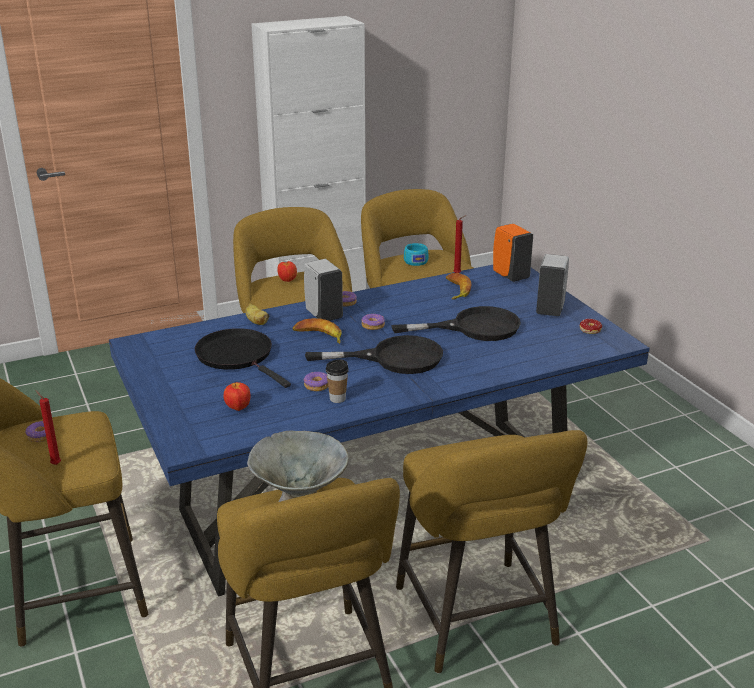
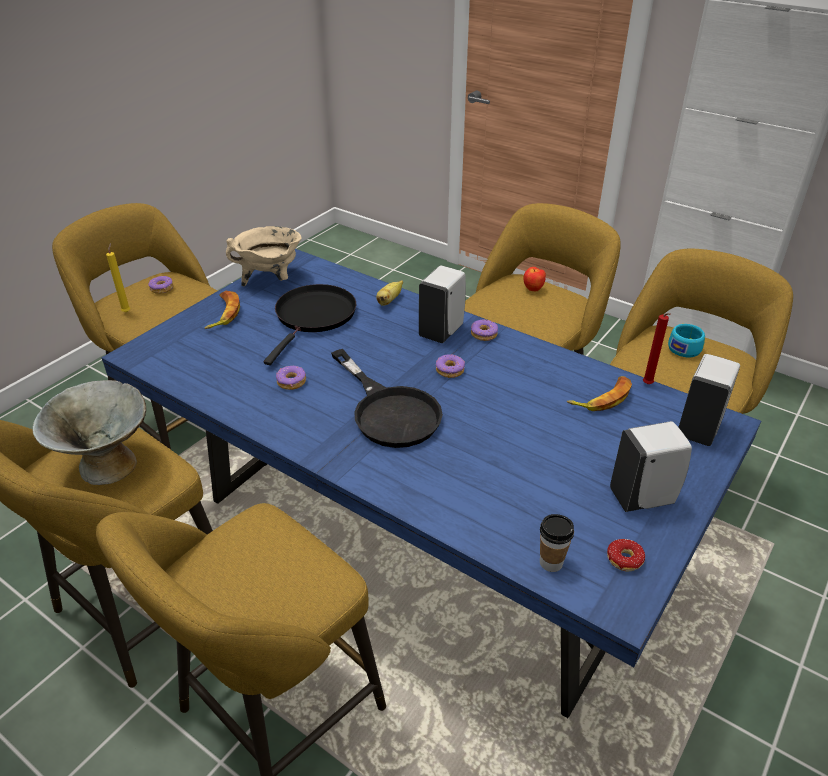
camera: 60 degrees right, 10 degrees up
red candle [36,390,61,465] -> yellow candle [106,243,130,313]
apple [224,382,250,411] -> none
banana [292,318,342,344] -> banana moved to [205,291,240,329]
cup [326,359,349,403] -> cup moved to [540,514,574,572]
black frying pan [392,306,521,341] -> none
orange soap dispenser [493,224,533,282] -> white soap dispenser [679,354,740,446]
none -> beige cooking pot [226,226,302,286]

